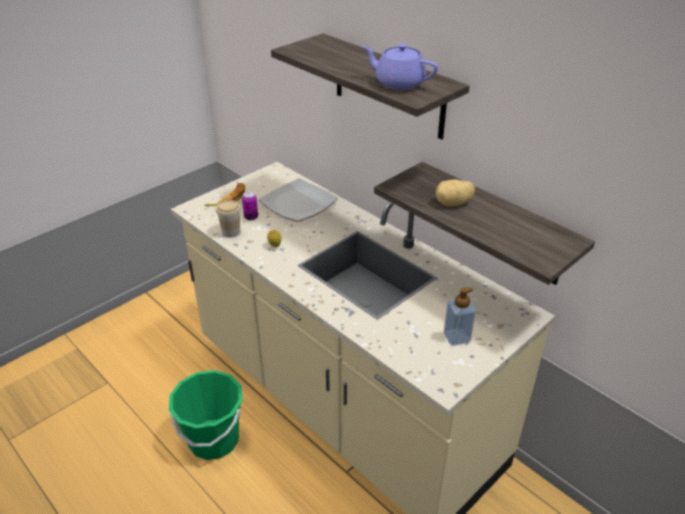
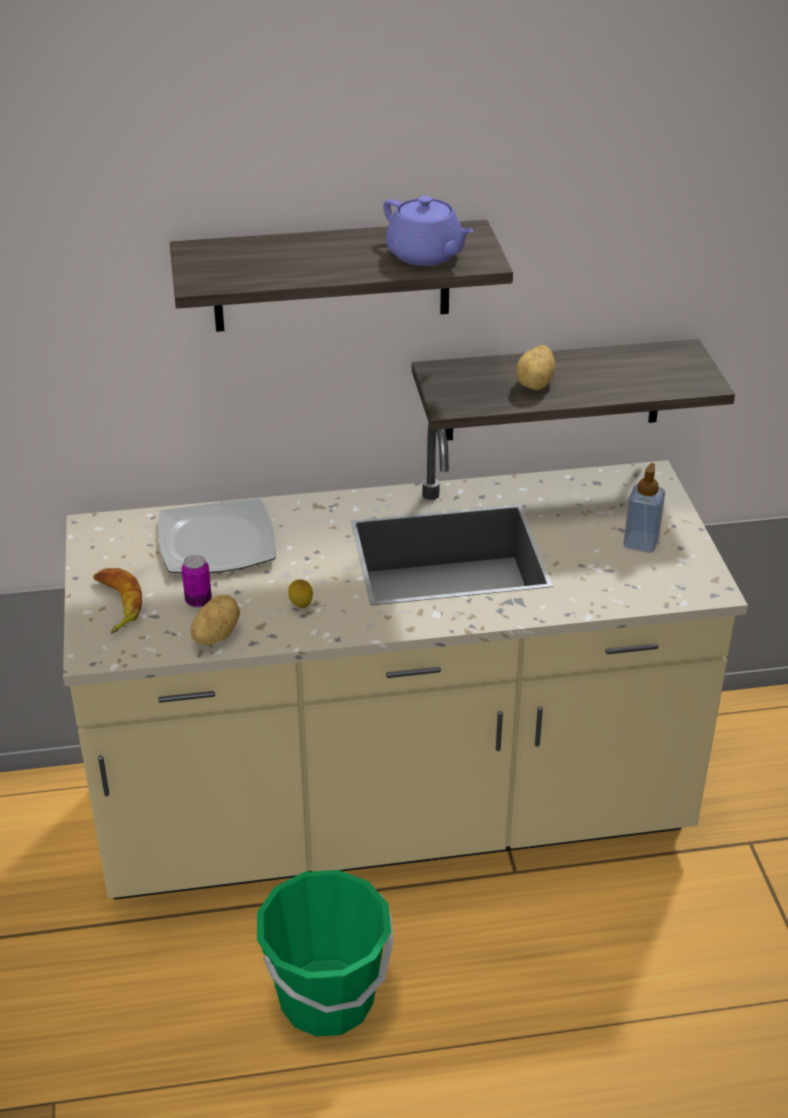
camera: 55 degrees left, 0 degrees up
cup [216,200,241,238] -> potato [191,595,240,645]
purple teapot [362,44,438,90] -> purple teapot turned 105 degrees counterclockwise [383,196,473,266]

